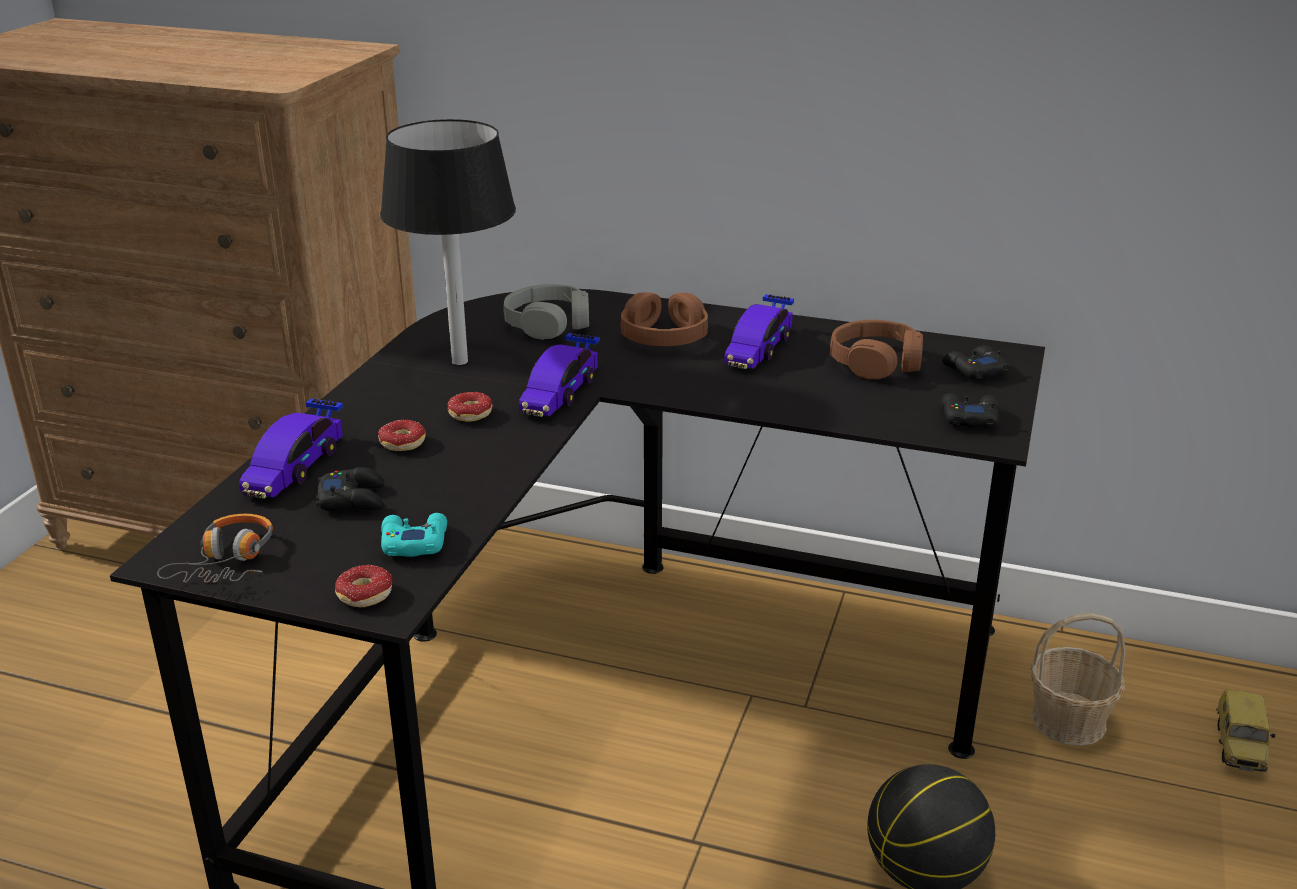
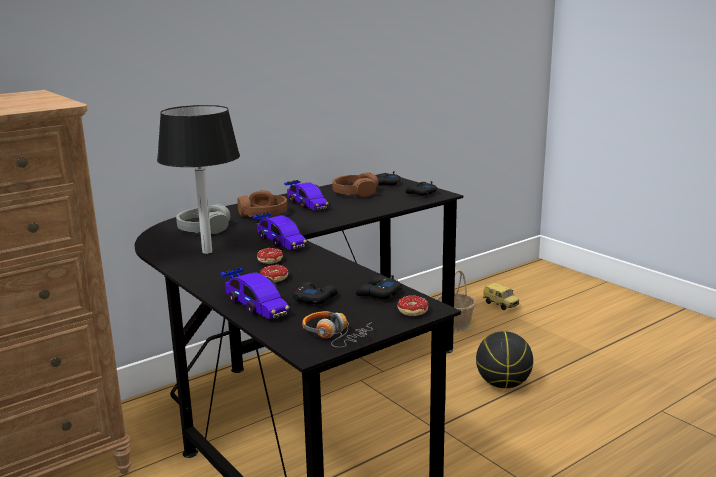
camera: 55 degrees left, 10 degrees down
turquoise game controller [381,513,447,557] -> black game controller [356,275,402,299]

